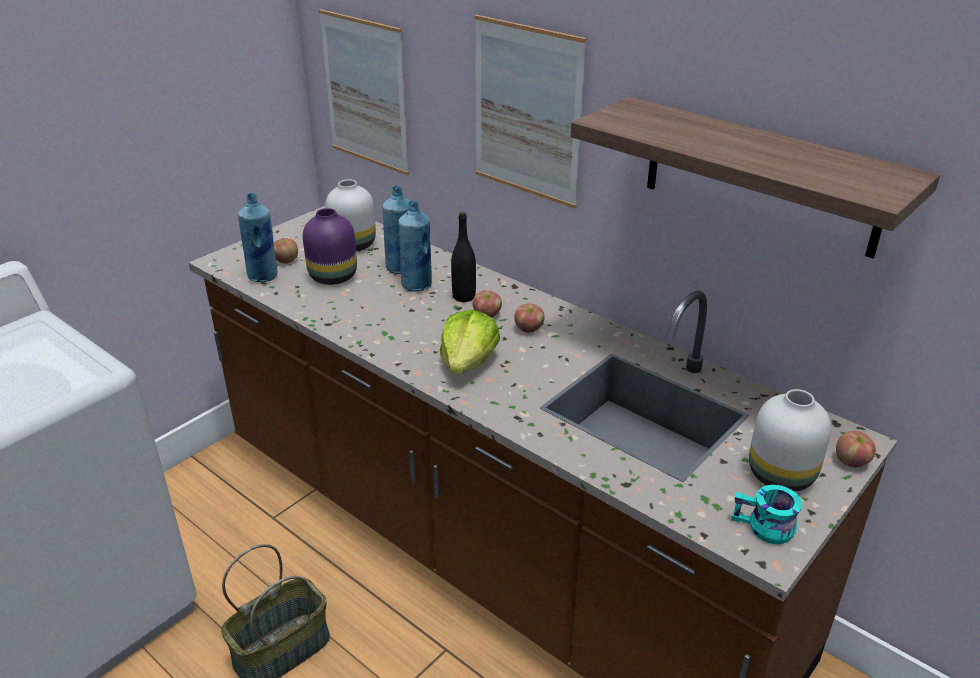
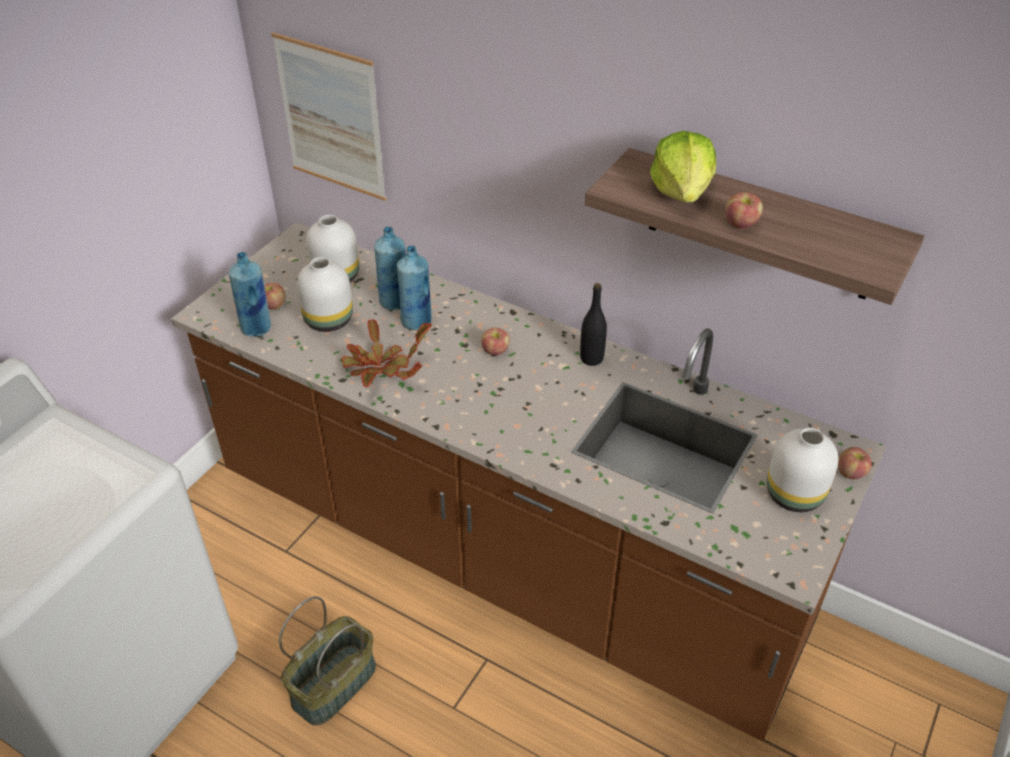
camera: 10 degrees left, 10 degrees up
purple vase [303,208,357,285] -> white vase [297,257,353,332]
lettuce [440,310,500,375] -> lettuce moved to [650,131,716,202]
black bottle [451,212,476,302] -> black bottle moved to [580,283,607,366]
picture [474,15,586,209] -> none
apple [514,303,545,332] -> apple moved to [725,192,763,228]
turquoise mug [731,485,802,544] -> none
none -> potted plant [341,318,432,387]

